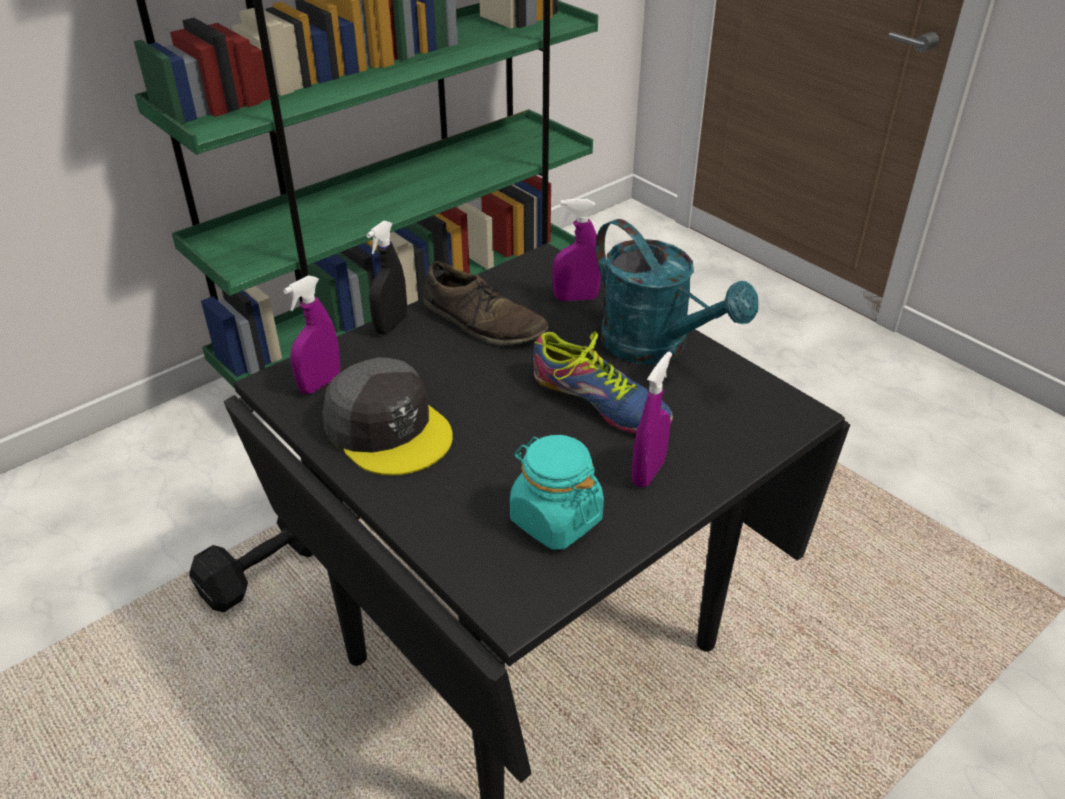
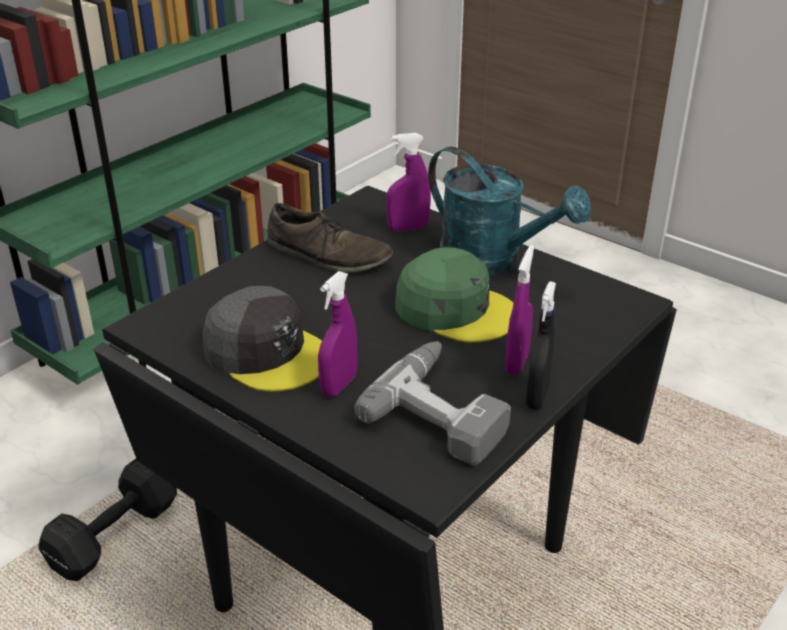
camera: 10 degrees left, 5 degrees down
purple spray bottle [283,275,340,394] -> purple spray bottle moved to [318,271,358,397]
black spray bottle [366,221,407,334] -> black spray bottle moved to [526,281,556,410]
turquoise jar [510,435,604,550] -> power drill [354,341,511,466]
shoe [533,332,673,434] -> green cap [395,247,513,342]

